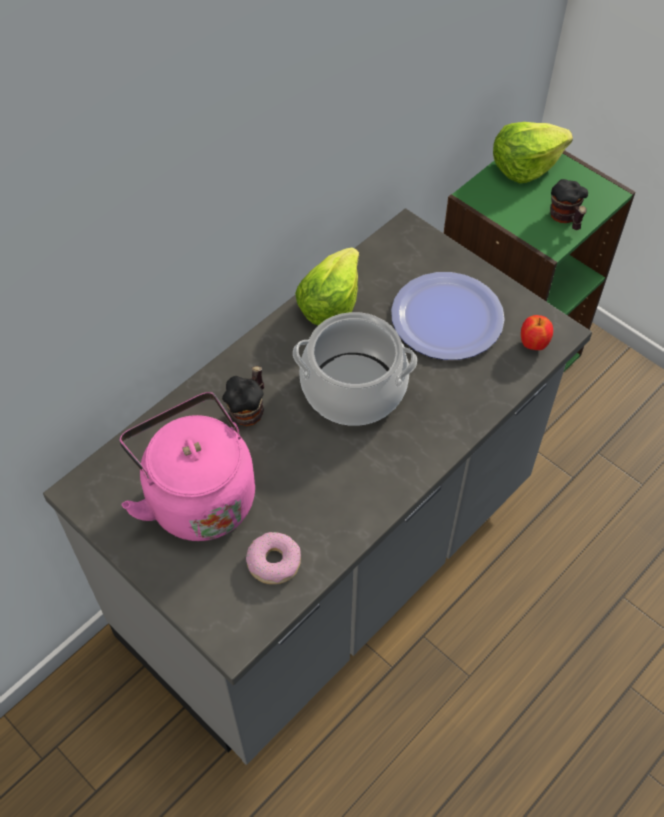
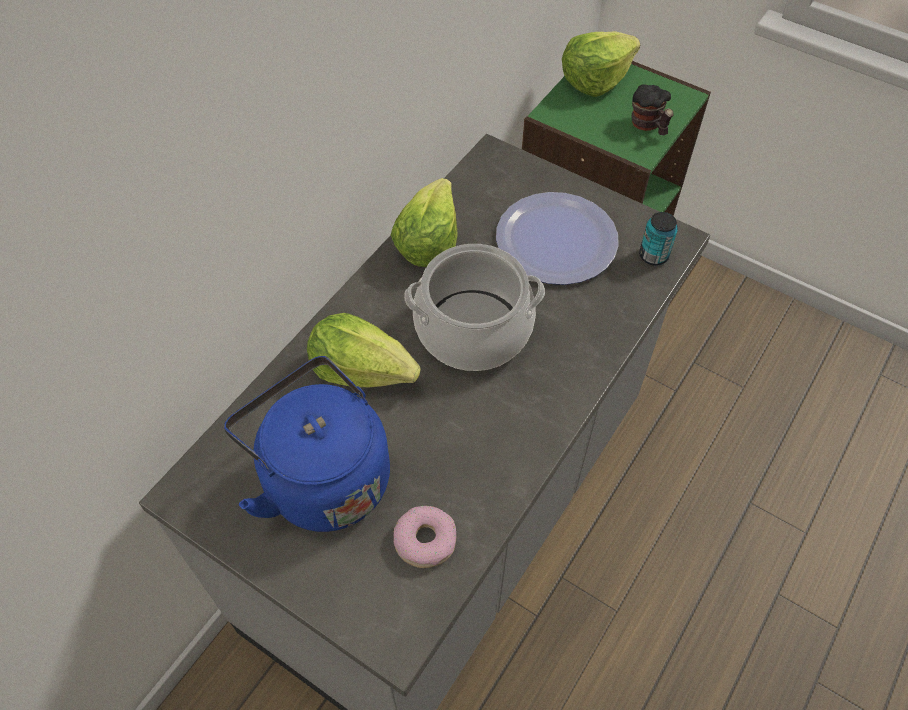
camera: 10 degrees left, 0 degrees up
pink kettle [119,392,255,541] -> blue kettle [224,356,390,532]
mug [222,366,264,426] -> lettuce [307,313,421,388]
apple [521,315,553,350] -> can [639,212,678,266]

